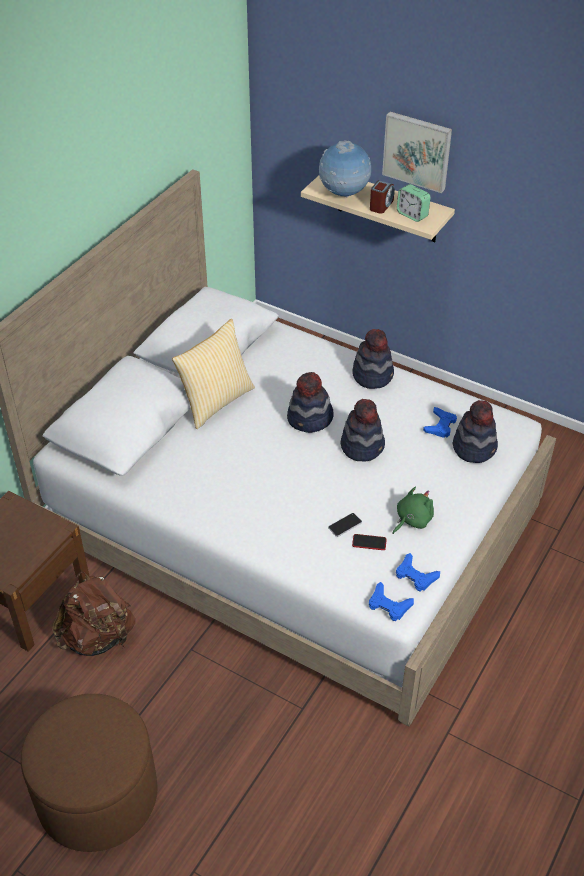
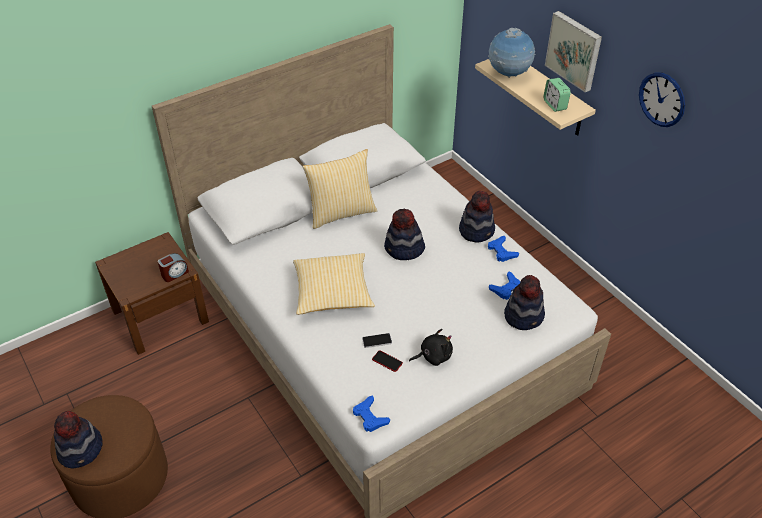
camera: 25 degrees right, 0 degrees up
brown backpack [52,571,135,656] -> none
hat [340,399,385,461] -> hat moved to [54,411,103,468]
alarm clock [370,180,395,214] -> alarm clock moved to [158,253,189,282]
green plush toy [392,487,434,534] -> black plush toy [409,329,453,366]
blue game controller [396,553,440,592] -> blue game controller moved to [488,236,519,262]
none -> pillow [293,253,375,315]
none -> wall clock [639,72,685,127]

